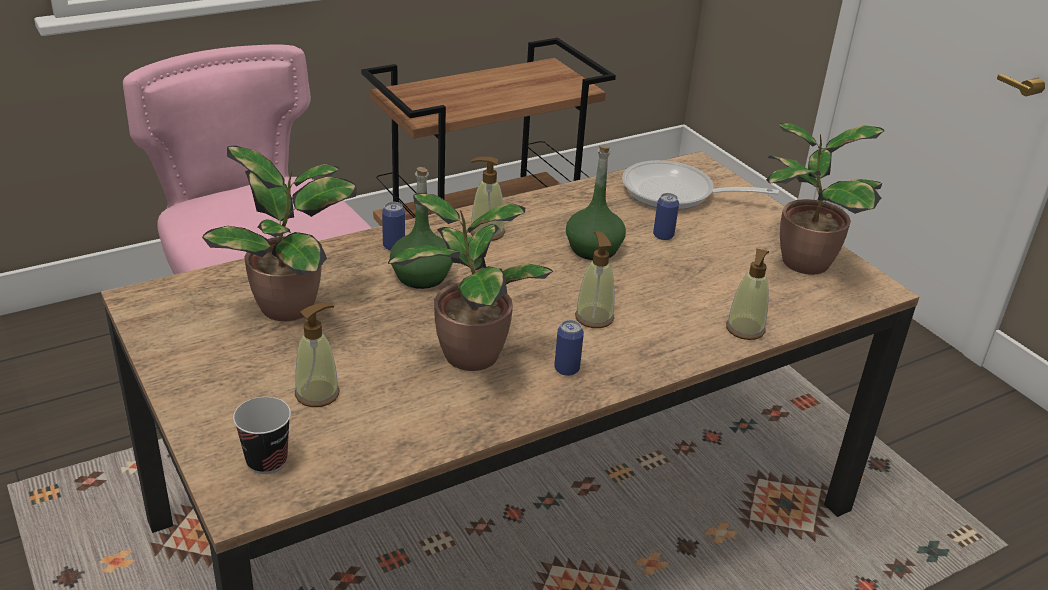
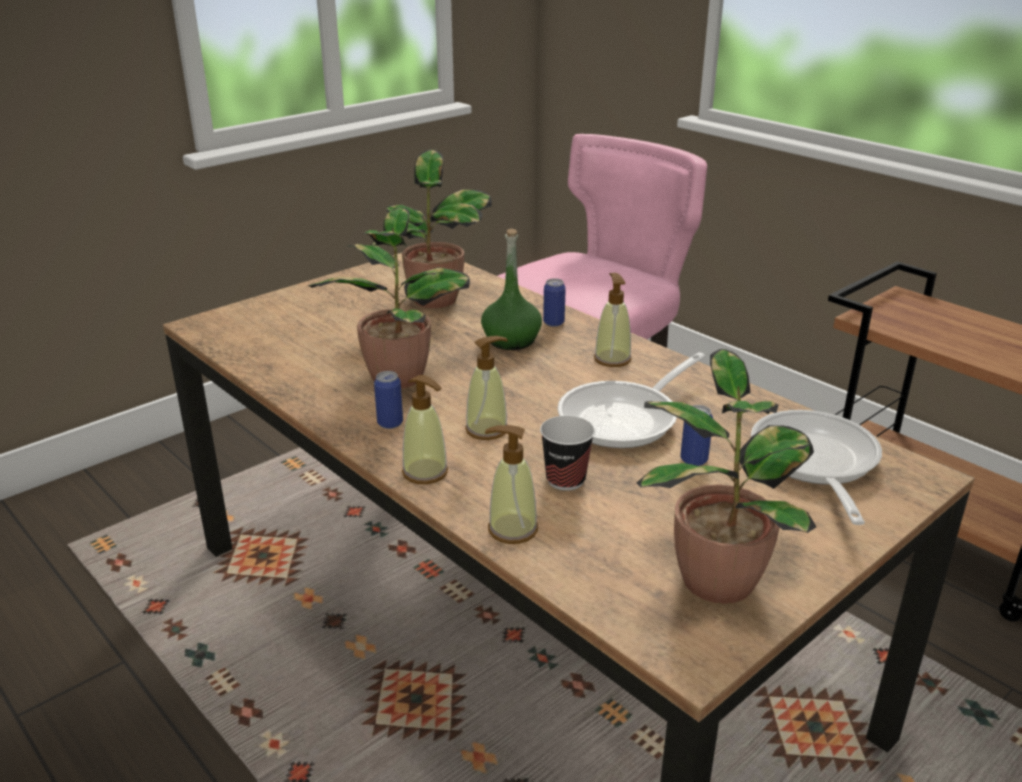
camera: 80 degrees right, 5 degrees down
cup [233,397,291,474] -> cup moved to [540,416,595,491]
soap dispenser [295,303,340,407] -> soap dispenser moved to [402,375,448,484]
green bottle [566,145,626,260] -> frying pan [557,352,706,448]

